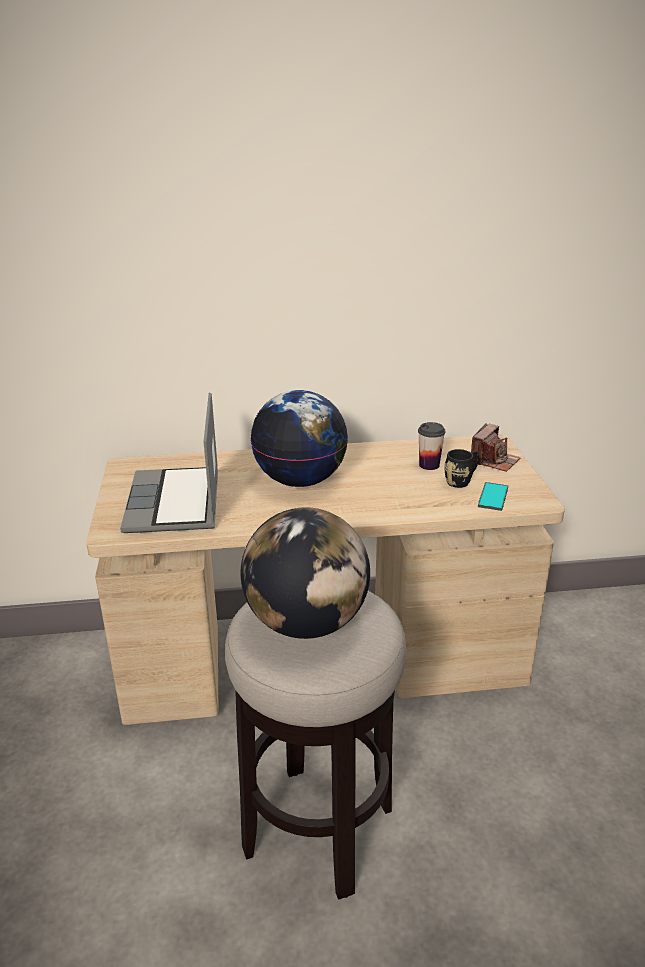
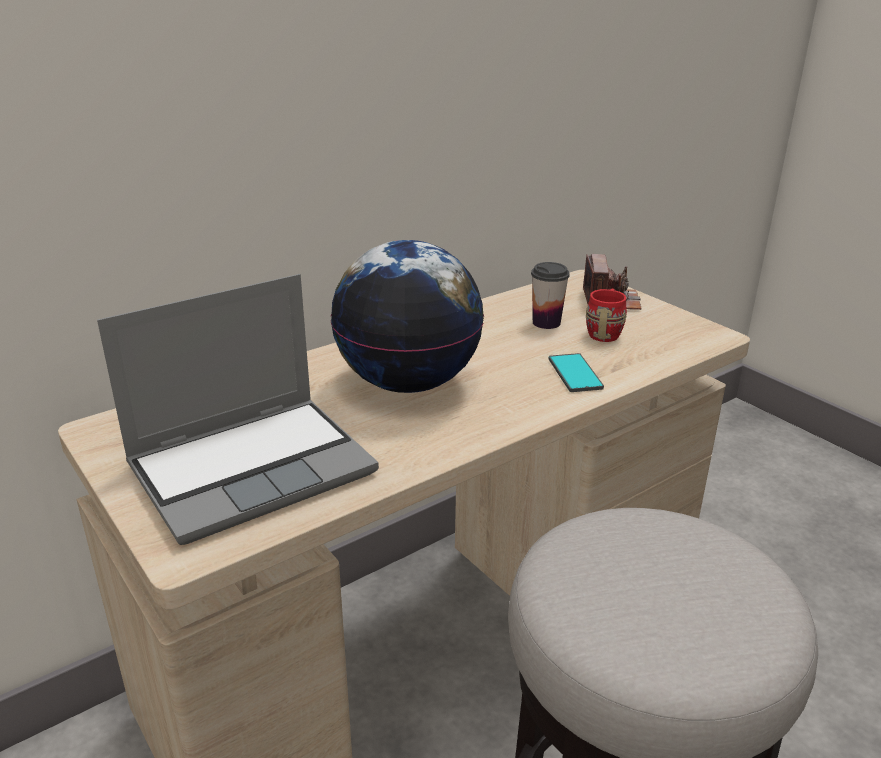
camera: 30 degrees left, 0 degrees up
laptop [120,393,218,533] -> laptop turned 90 degrees counterclockwise [97,274,379,545]
globe [241,507,370,639] -> none
black mug [444,449,479,488] -> red mug [586,289,627,342]
phone [478,482,508,511] -> phone moved to [549,353,604,392]

